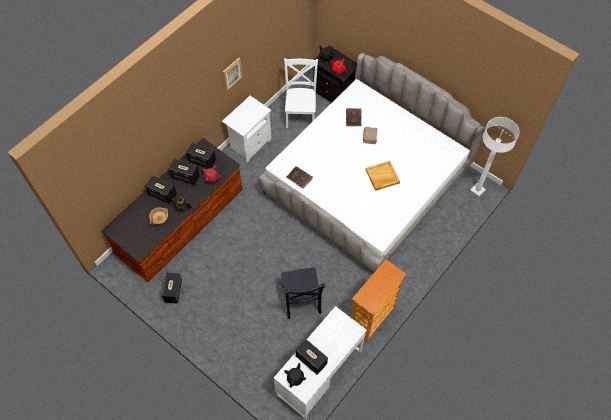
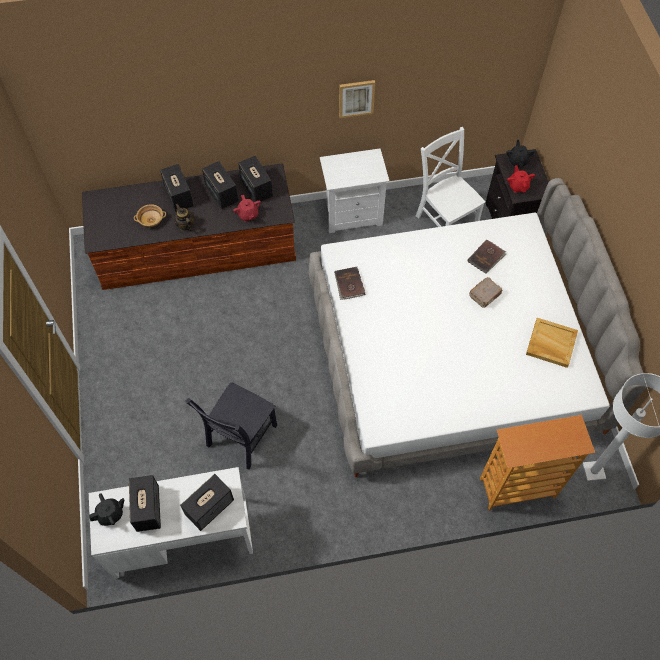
camera: 40 degrees right, 0 degrees up
speaker [162,272,182,304] -> speaker moved to [180,474,234,531]
white chair [284,58,318,128] -> white chair turned 75 degrees counterclockwise [416,127,486,227]
bookcase [351,260,406,342] -> bookcase moved to [480,415,595,511]
beige tray [366,161,400,191] -> beige tray moved to [526,318,578,368]

